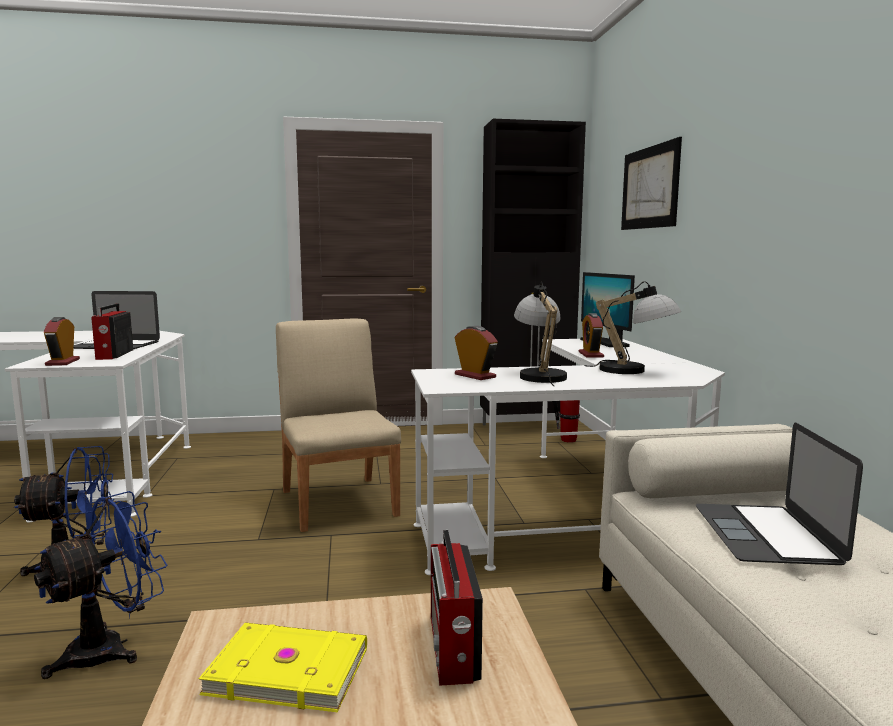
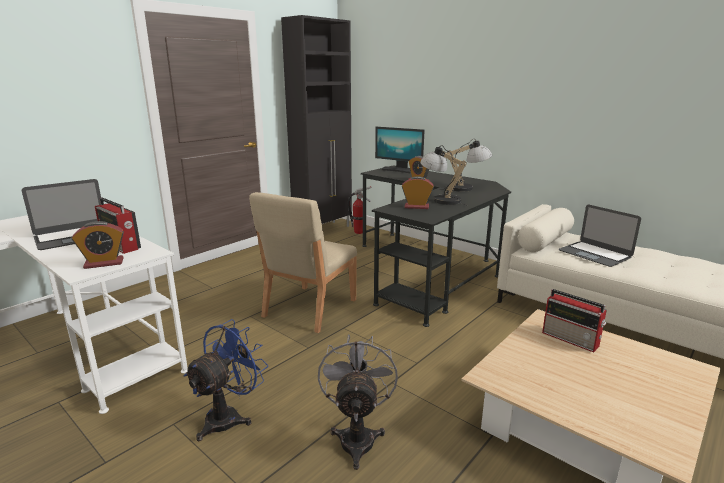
camera: 40 degrees left, 10 degrees up
blue fan [34,491,167,679] -> grey fan [318,334,398,470]
alarm clock [44,317,80,366] -> alarm clock turned 60 degrees counterclockwise [72,221,124,269]
yellow book [198,623,367,712] -> none
beige chair [276,319,401,532] -> beige chair turned 90 degrees counterclockwise [249,192,357,333]
white desk [411,339,725,575] -> black desk [361,165,511,327]
picture [621,137,682,230] -> none

